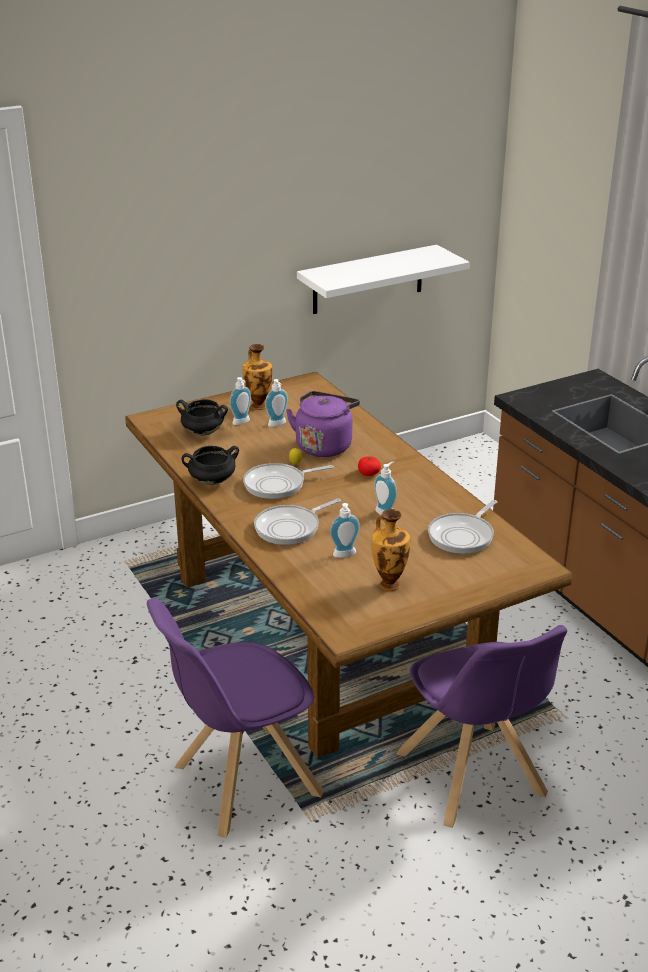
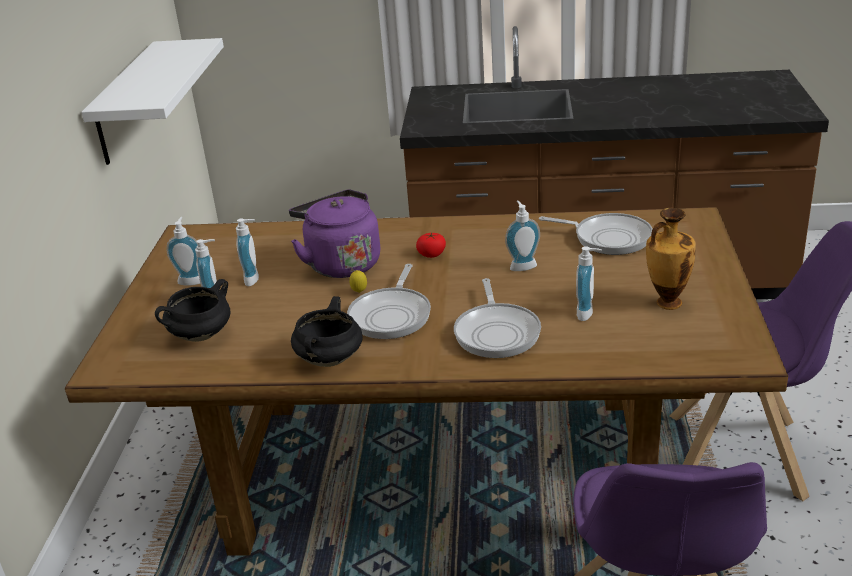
camera: 55 degrees left, 0 degrees up
vase [242,344,273,410] -> soap dispenser [166,217,200,286]
frying pan [428,500,497,554] -> frying pan turned 45 degrees counterclockwise [539,213,652,255]

